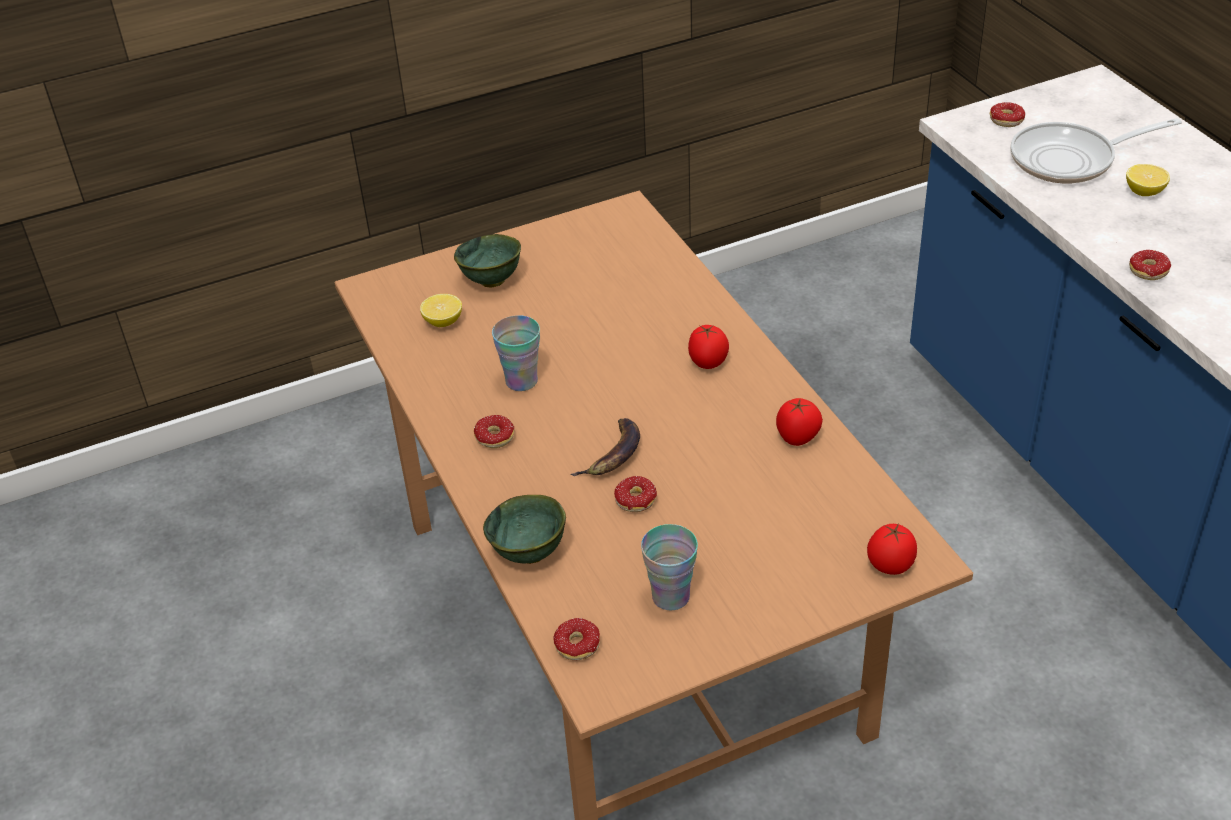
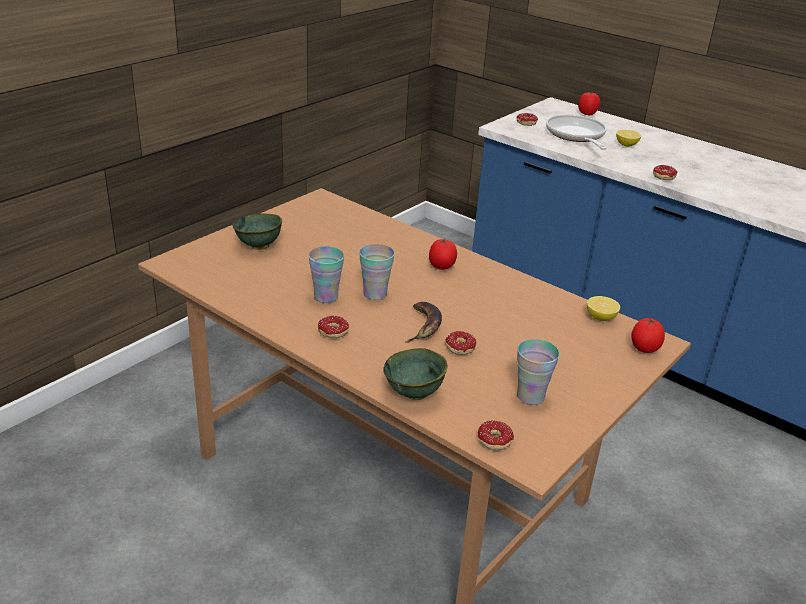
camera: 30 degrees left, 10 degrees down
lemon [420,294,462,327] -> lemon moved to [587,296,620,321]
tomato [776,398,823,446] -> tomato moved to [578,92,600,115]
frying pan [1010,118,1182,183] -> frying pan turned 120 degrees clockwise [546,115,607,150]
none -> cup [359,244,395,300]

